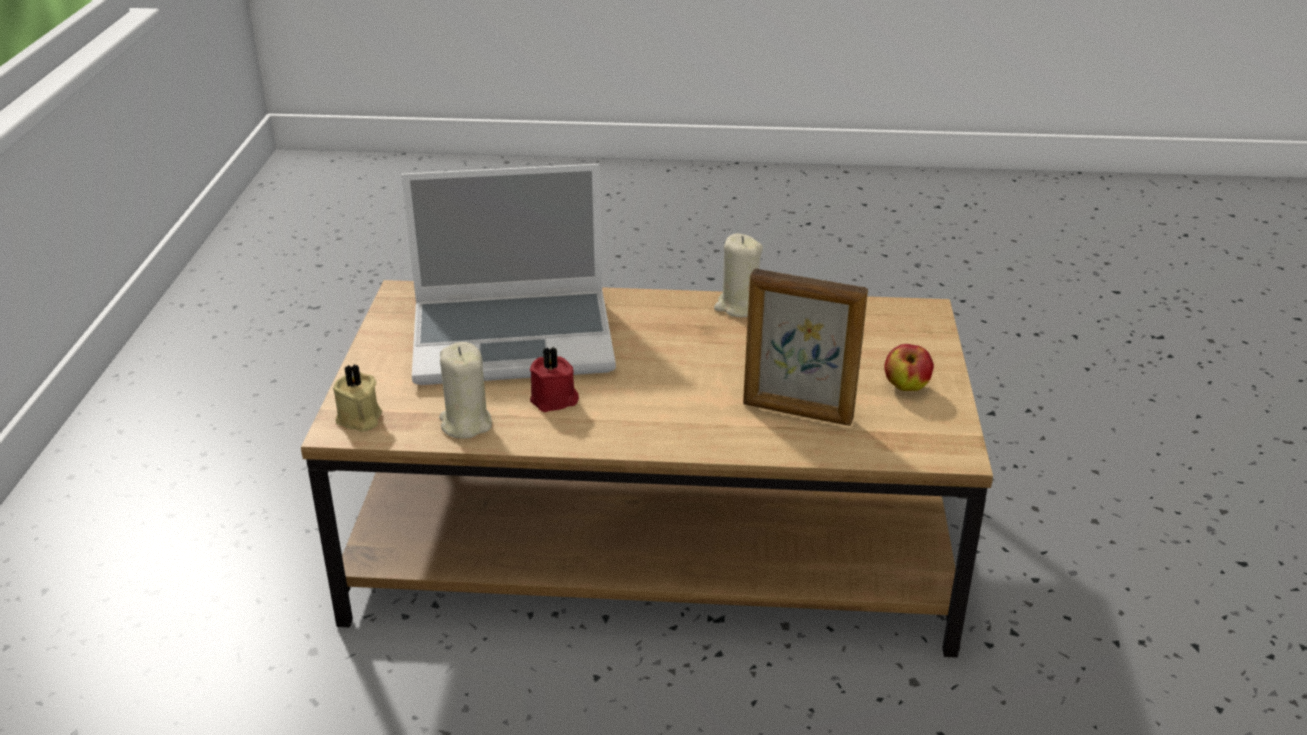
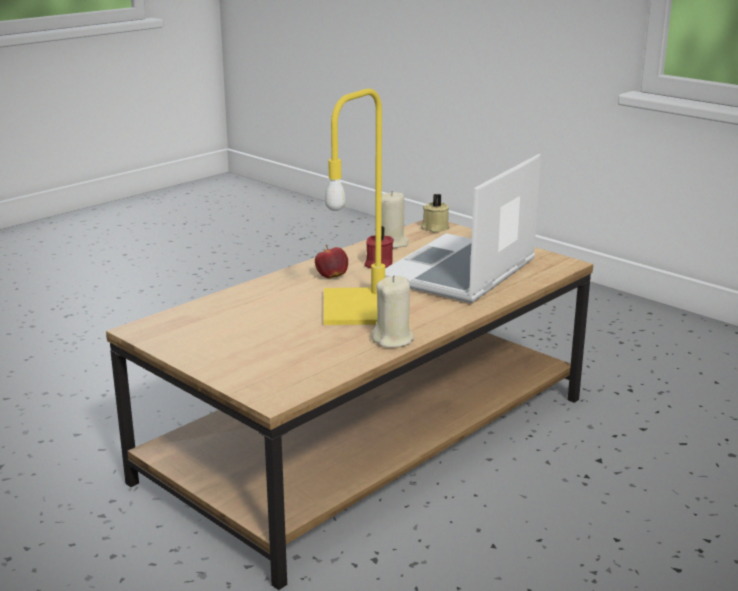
camera: 130 degrees right, 10 degrees down
picture frame [743,268,868,426] -> none
apple [884,344,934,391] -> apple moved to [315,245,348,278]
none -> yellow table lamp [323,89,385,325]

